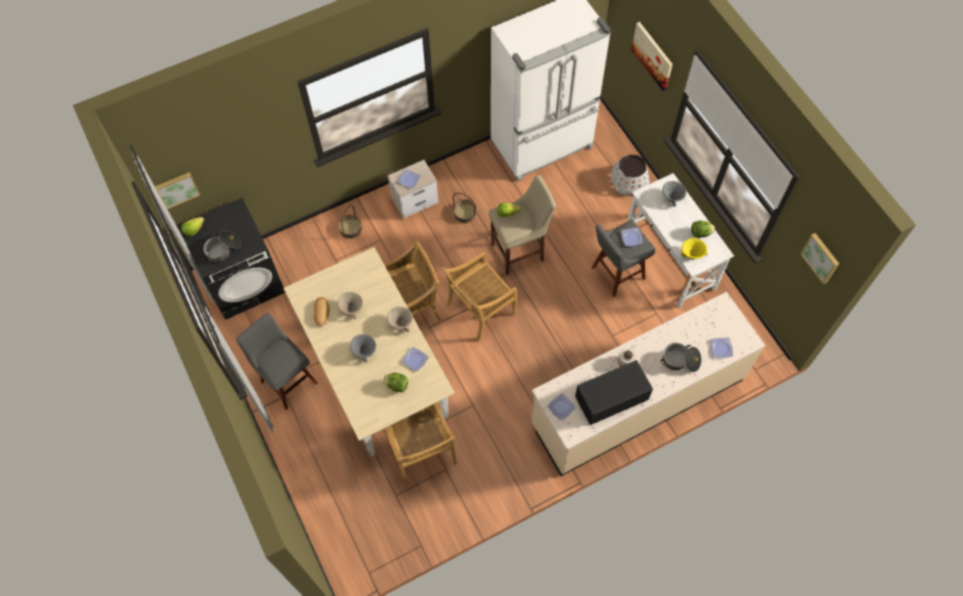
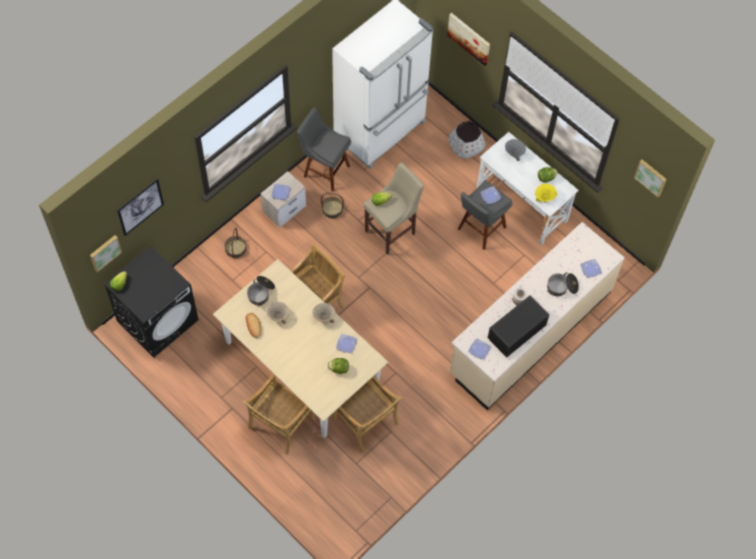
camera: 20 degrees left, 0 degrees up
cooking pot [203,230,241,262] -> cooking pot moved to [247,276,275,306]
grey stool [236,313,318,410] -> grey stool moved to [297,108,351,191]
grey bowl [350,334,376,363] -> none
beige chair [442,252,518,341] -> beige chair moved to [243,374,314,454]
none -> picture [117,179,164,236]

